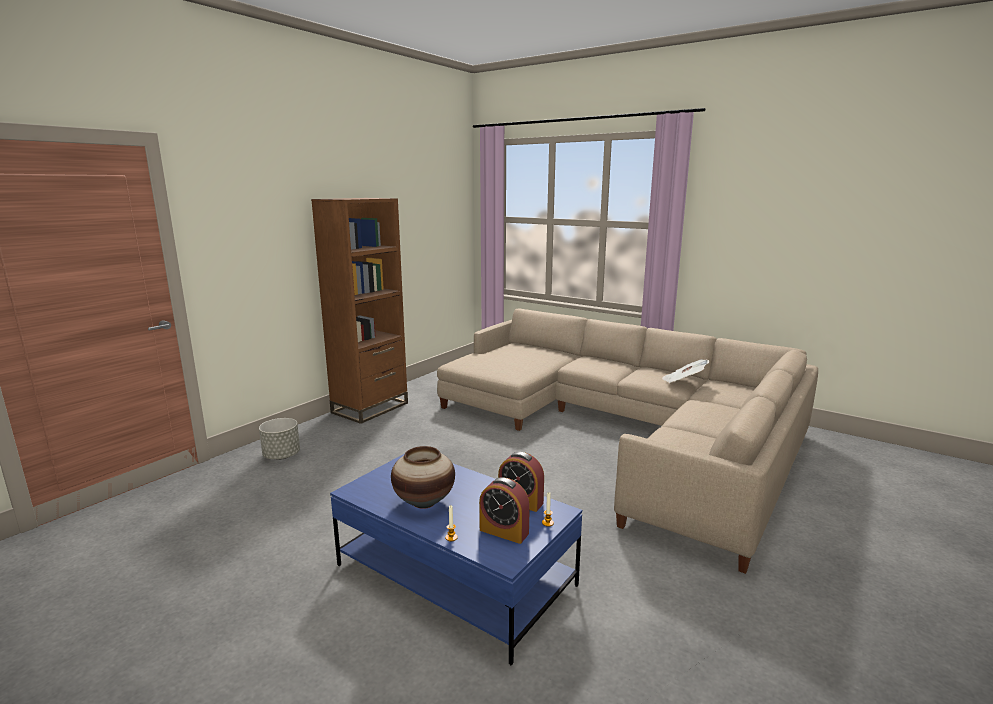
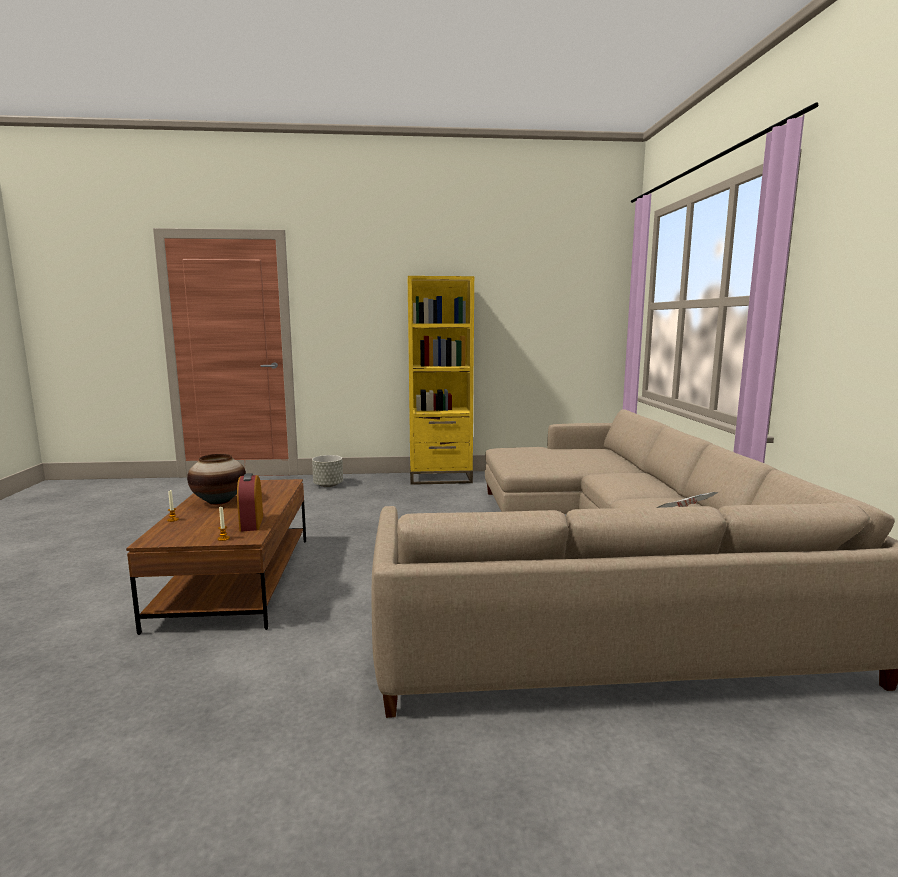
camera: 50 degrees right, 5 degrees down
brown bookcase [311,198,408,424] -> yellow bookcase [408,276,474,485]
blue coffee table [330,454,582,665] -> brown coffee table [126,479,306,635]
alarm clock [479,477,530,544] -> none

